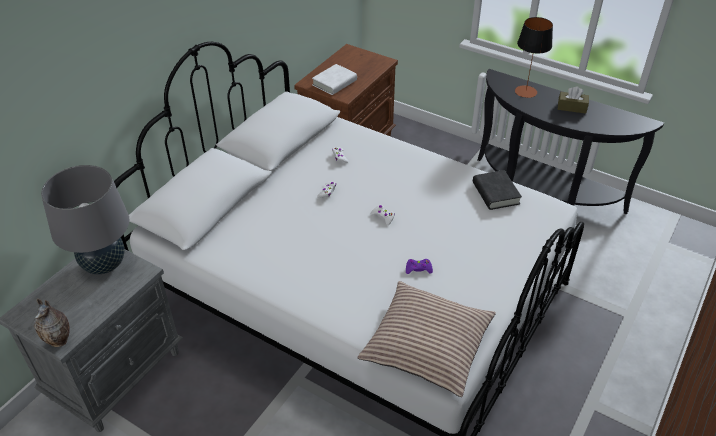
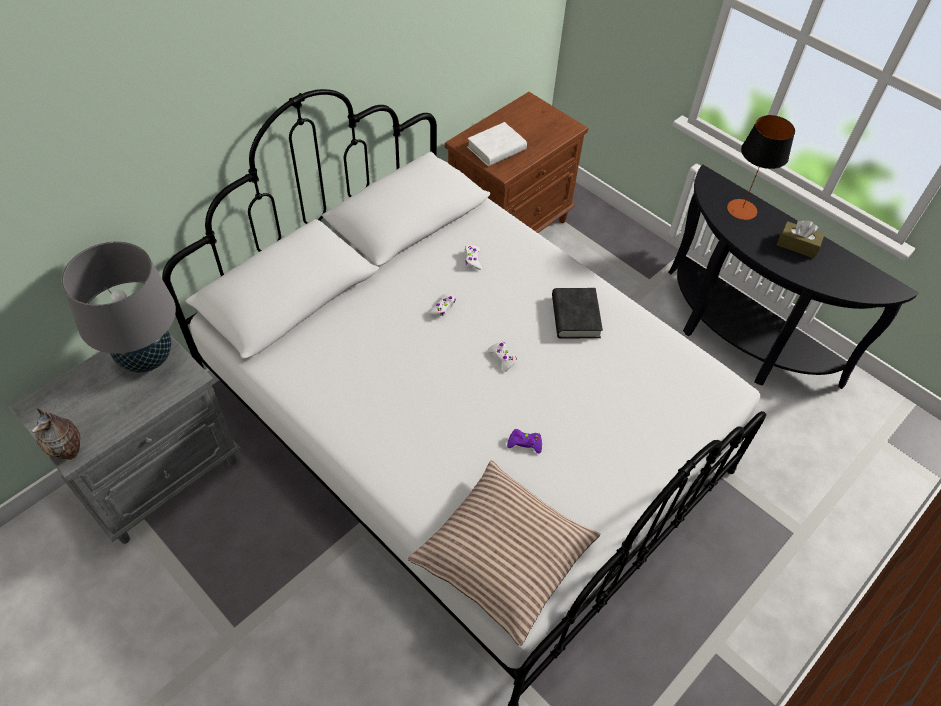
camera: 10 degrees right, 10 degrees up
black book [473,170,522,210] -> black book moved to [552,288,603,338]

